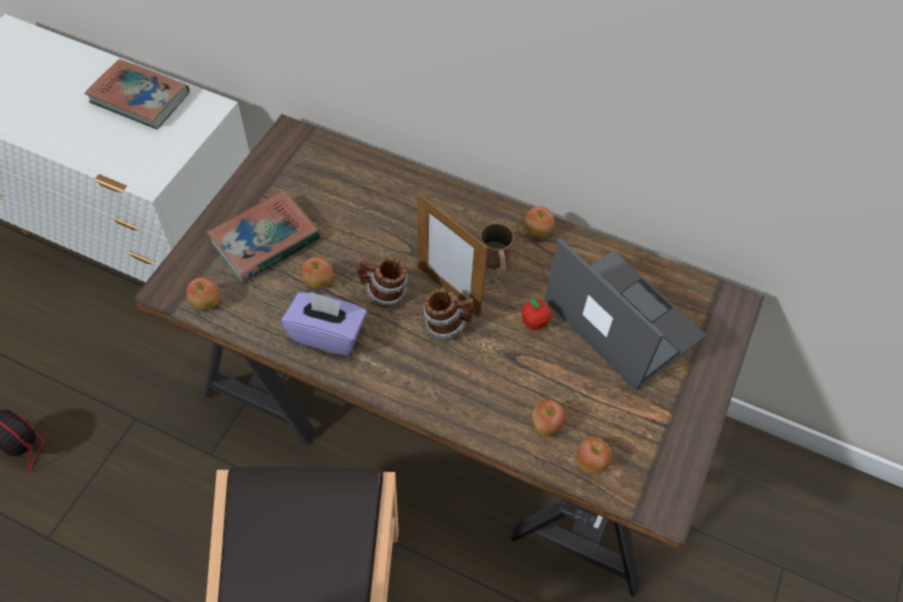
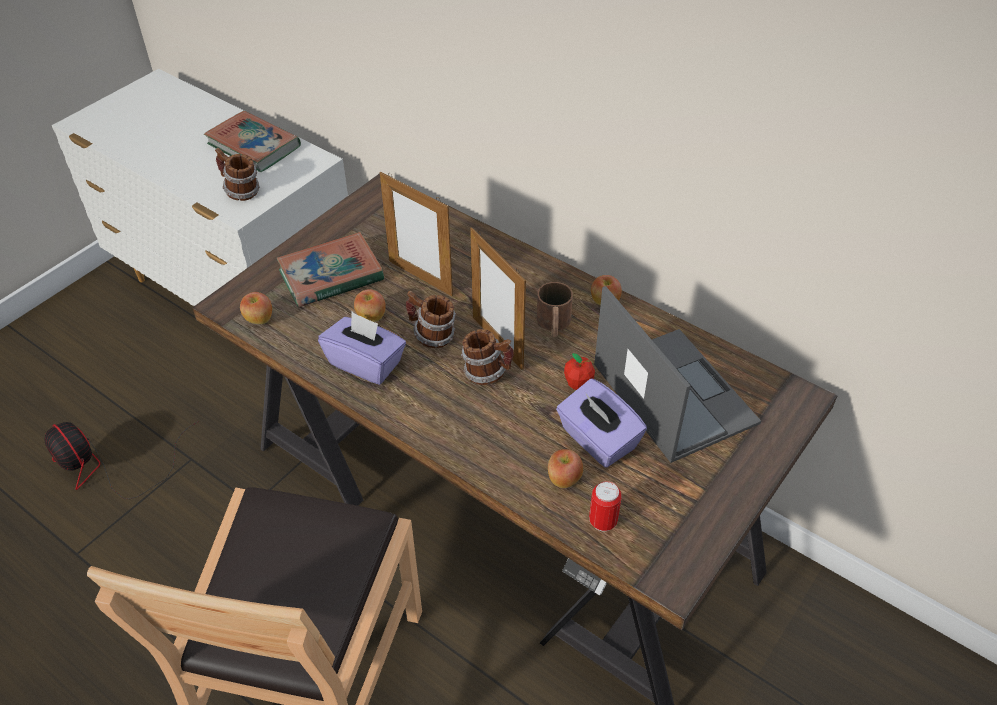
camera: 15 degrees right, 10 degrees down
apple [577,437,612,473] -> can [589,481,621,531]
none -> mug [215,148,260,201]
none -> picture frame [380,172,453,296]
none -> purple tissue box [556,378,647,468]

